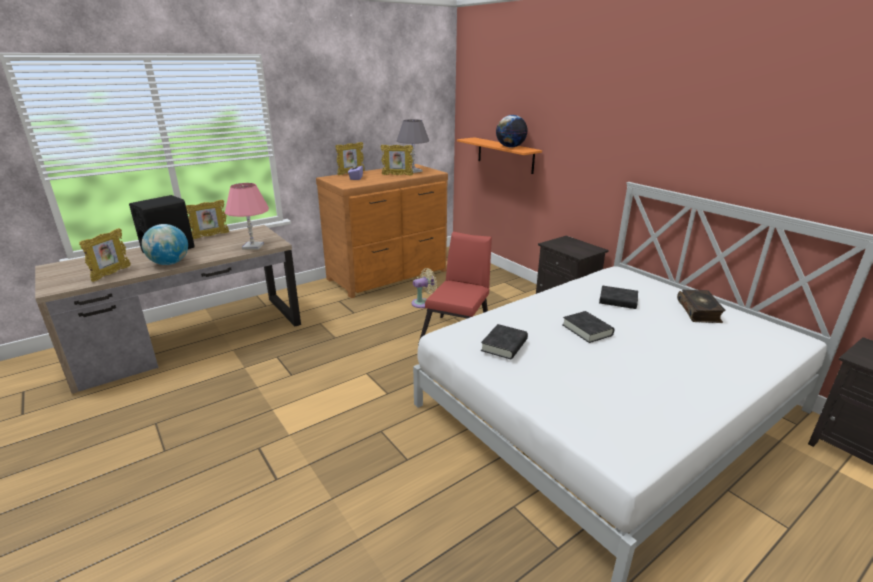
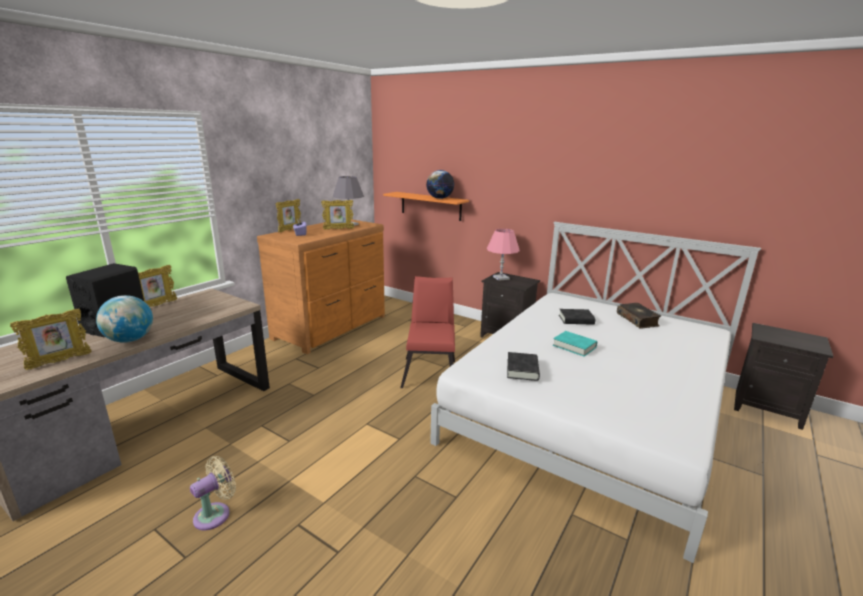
camera: 20 degrees left, 5 degrees down
picture frame [79,228,131,282] -> picture frame turned 45 degrees clockwise [10,308,92,370]
pink table lamp [225,183,269,250] -> pink table lamp moved to [487,229,520,281]
beige fan [411,268,437,308] -> beige fan moved to [190,456,236,530]
black book [562,311,614,343] -> turquoise book [553,331,597,357]

